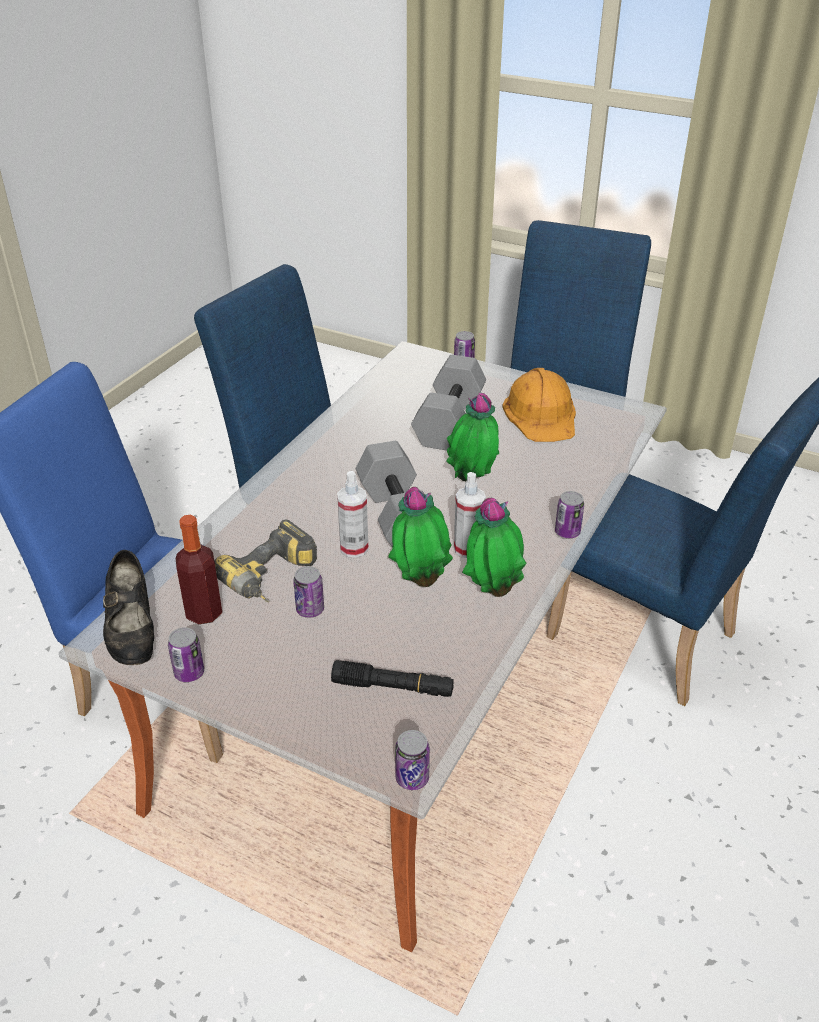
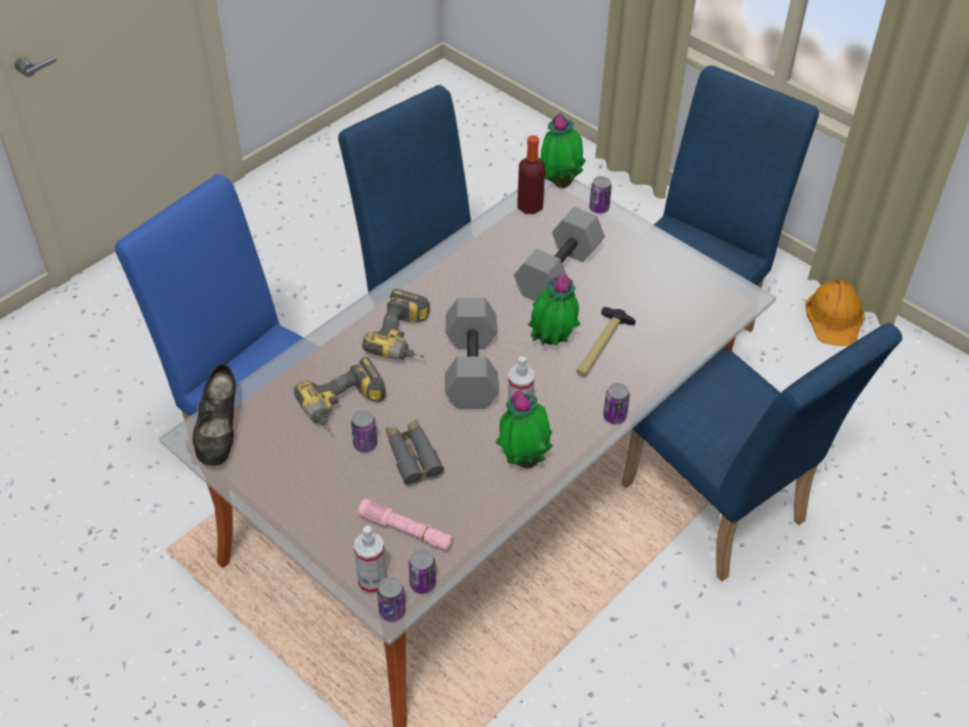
camera: 15 degrees right, 10 degrees up
can [168,627,204,682] -> can moved to [409,549,436,594]
bottle [176,515,222,624] -> bottle moved to [517,135,545,214]
black flashlight [331,660,454,697] -> pink flashlight [358,499,453,551]
spray bottle [337,471,369,558] -> spray bottle moved to [354,526,387,595]
potted plant [388,487,453,587] -> potted plant moved to [540,113,586,188]
orange hard hat [502,368,576,442] -> orange hard hat moved to [806,280,864,346]
none -> power drill [362,289,430,360]
none -> grey binoculars [386,419,444,486]
none -> hammer [577,307,636,377]

